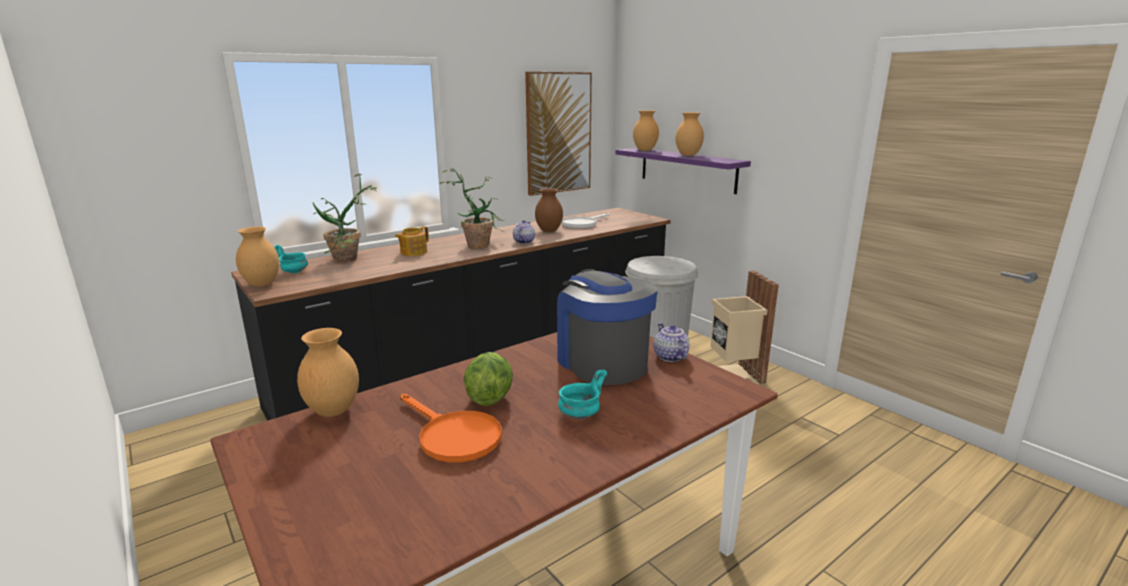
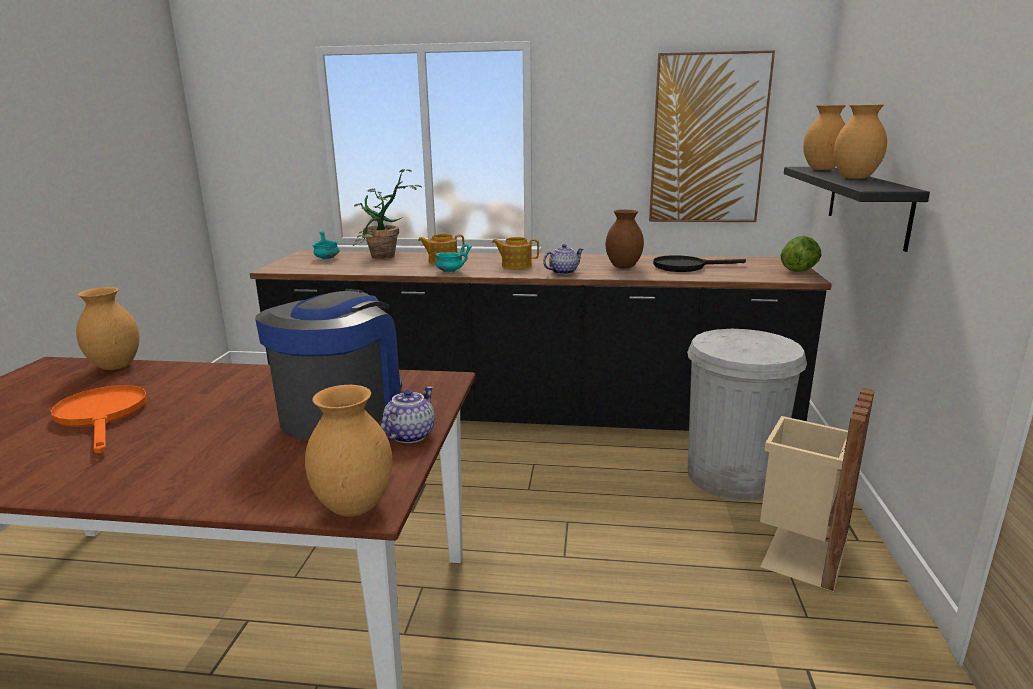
camera: 45 degrees right, 0 degrees up
brown vase [236,227,279,287] -> brown vase moved to [305,385,393,517]
orange frying pan [400,394,502,463] -> orange frying pan turned 150 degrees clockwise [51,385,147,453]
potted plant [439,168,505,249] -> teapot [492,237,539,269]
lettuce [464,352,513,406] -> lettuce moved to [781,236,821,272]
turquoise bowl [558,369,607,419] -> turquoise bowl moved to [435,244,472,272]
white frying pan [561,213,609,229] -> black frying pan [653,255,746,272]
purple shelf [615,148,751,194] -> black shelf [784,167,930,252]

